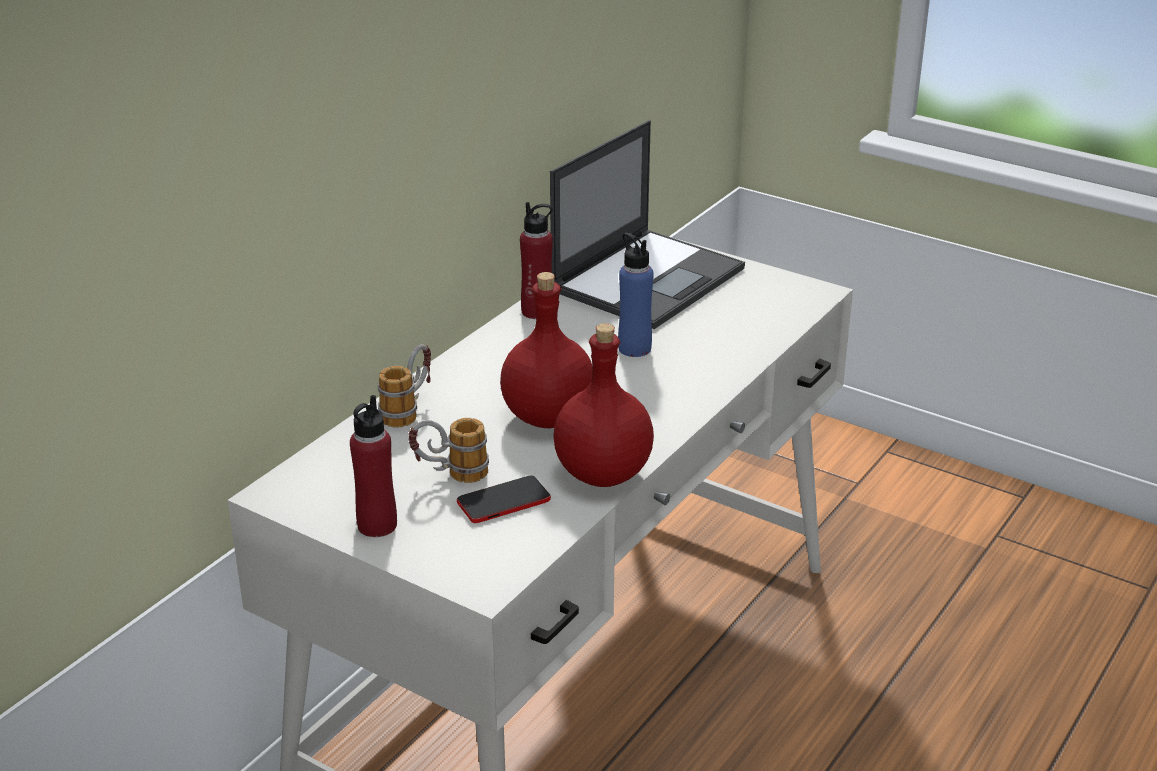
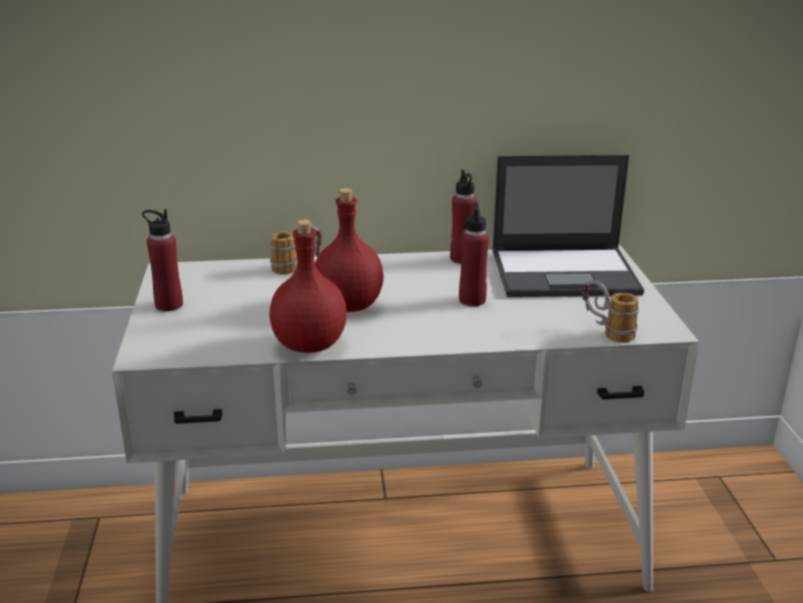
camera: 50 degrees right, 5 degrees down
mug [409,418,489,483] -> mug moved to [582,280,639,343]
phone [457,476,551,523] -> none
blue bottle [618,233,654,357] -> red bottle [459,202,489,306]

